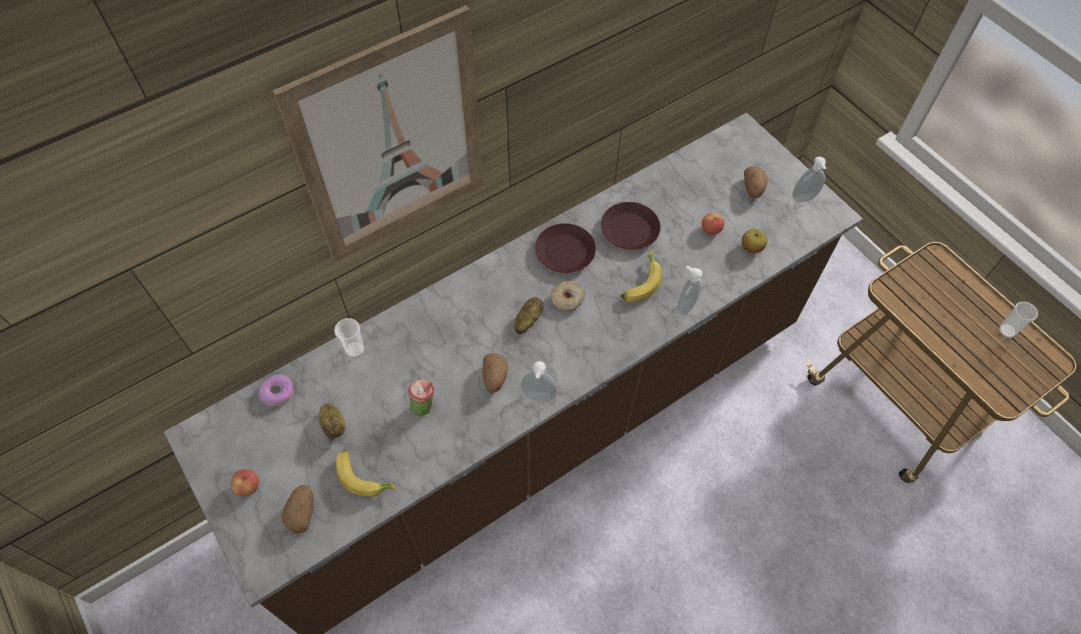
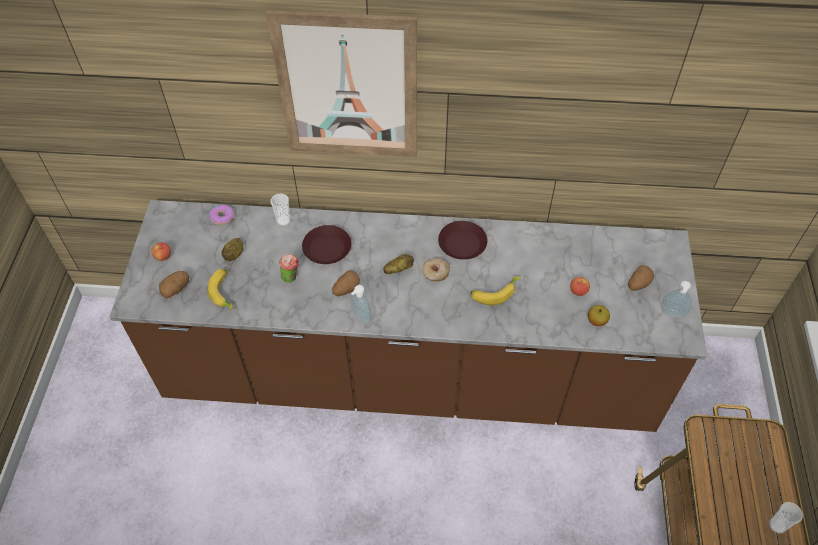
camera: 40 degrees right, 5 degrees down
brown plate [601,202,661,250] -> brown plate moved to [302,225,351,264]
soap dispenser [677,266,703,315] -> none

